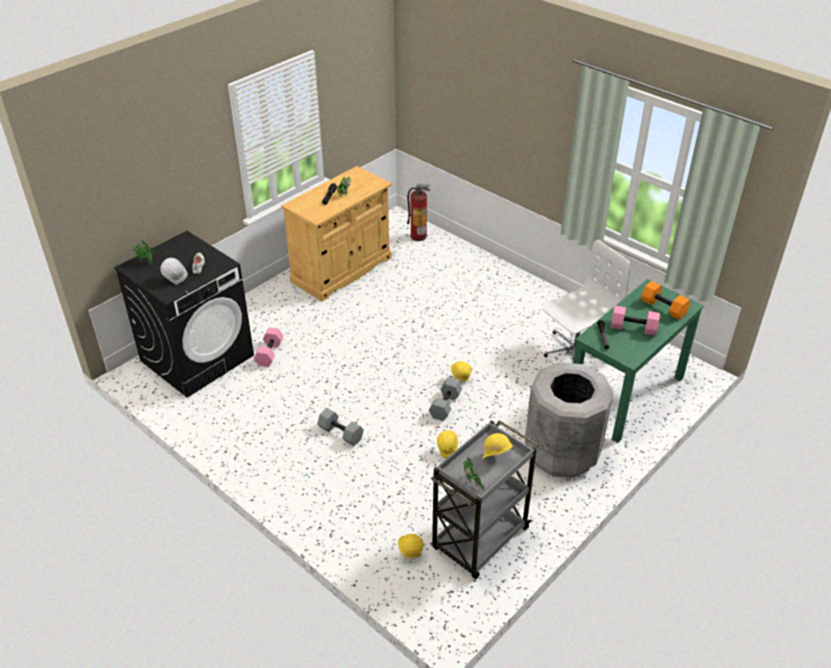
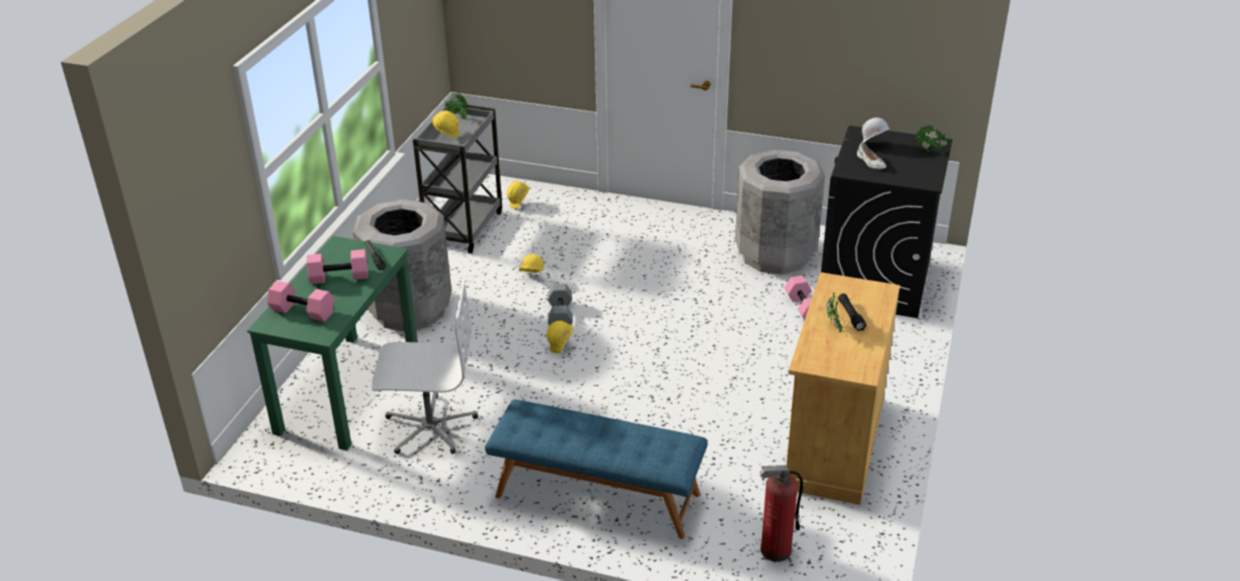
camera: 155 degrees right, 5 degrees down
grey dumbbell [317,408,364,446] -> none
white office chair [542,240,630,357] -> white office chair turned 120 degrees counterclockwise [371,279,478,454]
orange dumbbell [641,281,690,320] -> pink dumbbell [267,281,334,322]
none -> blue bench [485,400,708,539]
none -> grey trash can [735,150,825,275]

